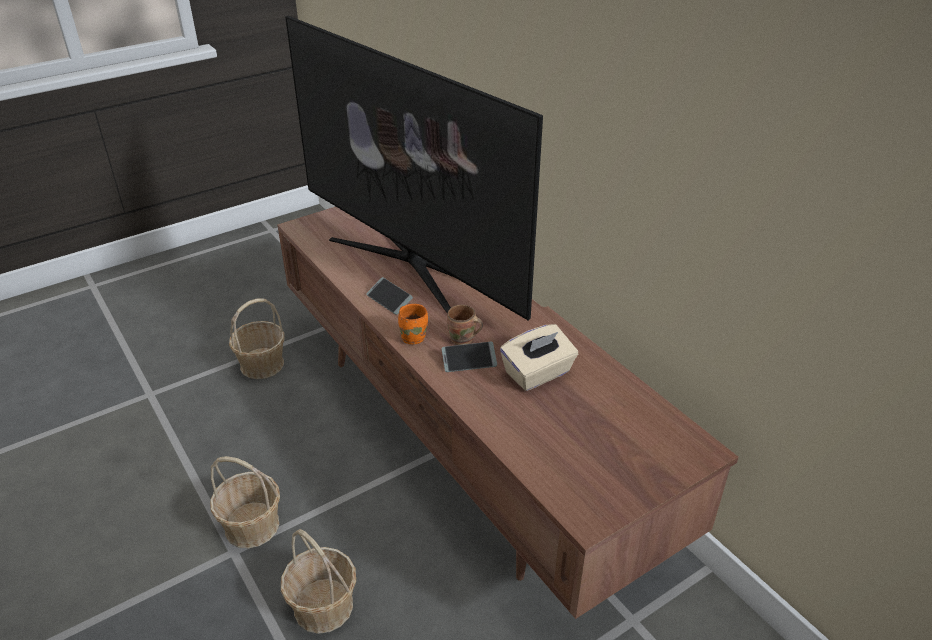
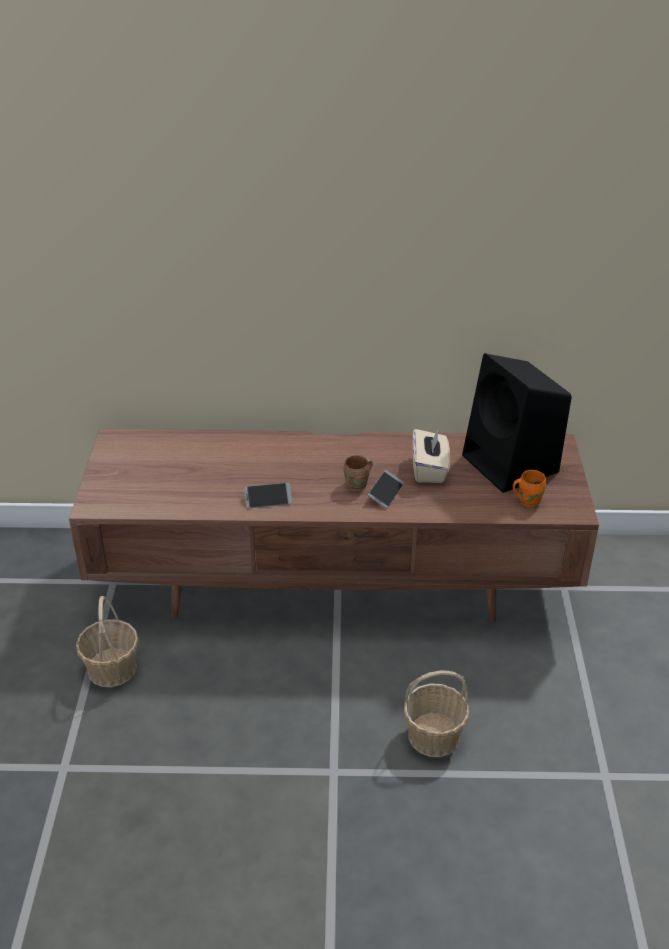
camera: 55 degrees left, 0 degrees up
basket [210,456,280,548] -> none
television [285,16,543,321] -> none
orange mug [398,304,428,344] -> orange mug moved to [513,470,546,507]
none -> black speaker [462,353,572,493]

